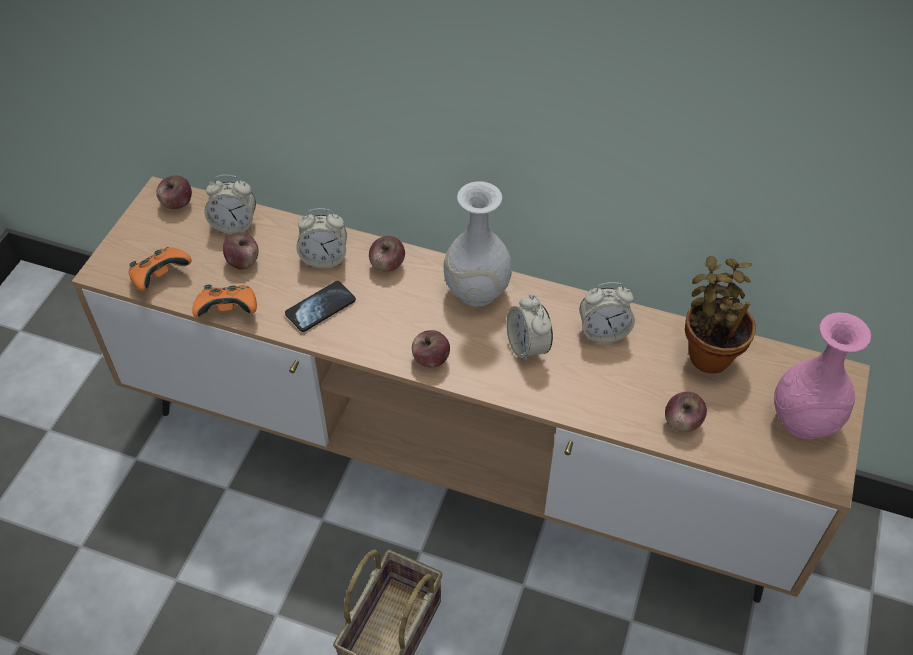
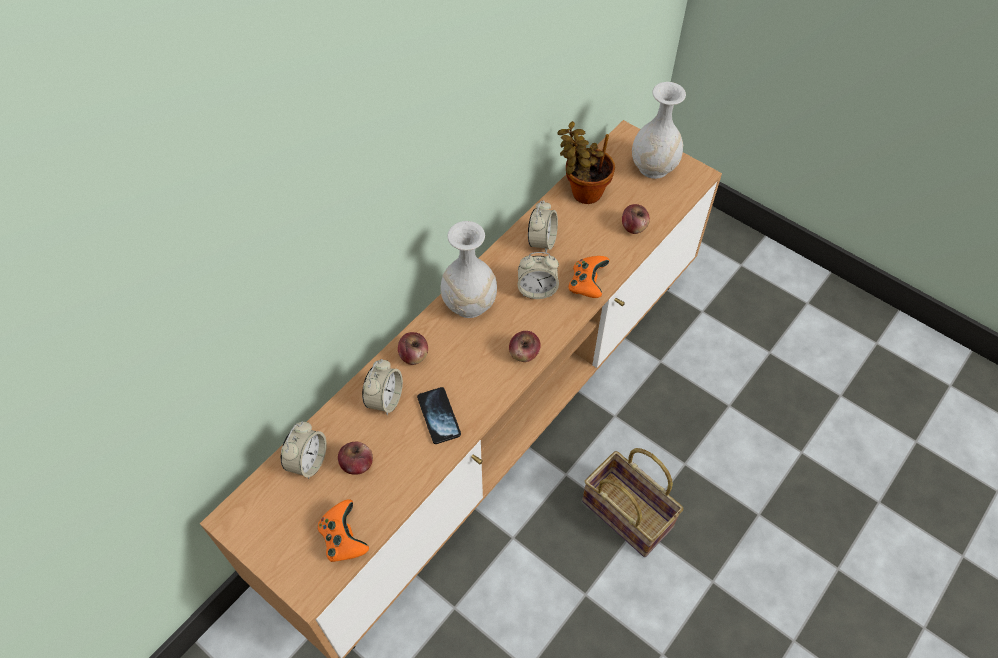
camera: 70 degrees left, 5 degrees up
apple [156,175,192,209] -> none
orange game controller [192,285,257,318] -> orange game controller moved to [569,256,610,298]
pink vase [774,312,871,439] -> white vase [632,82,686,179]

